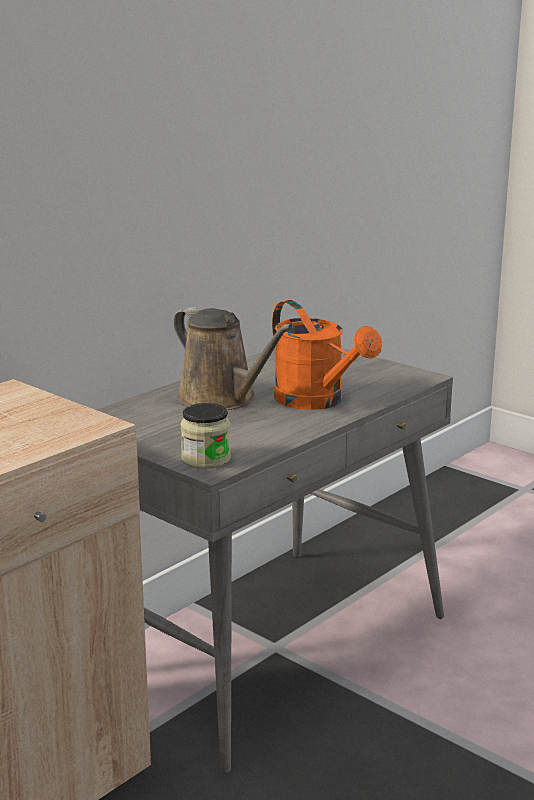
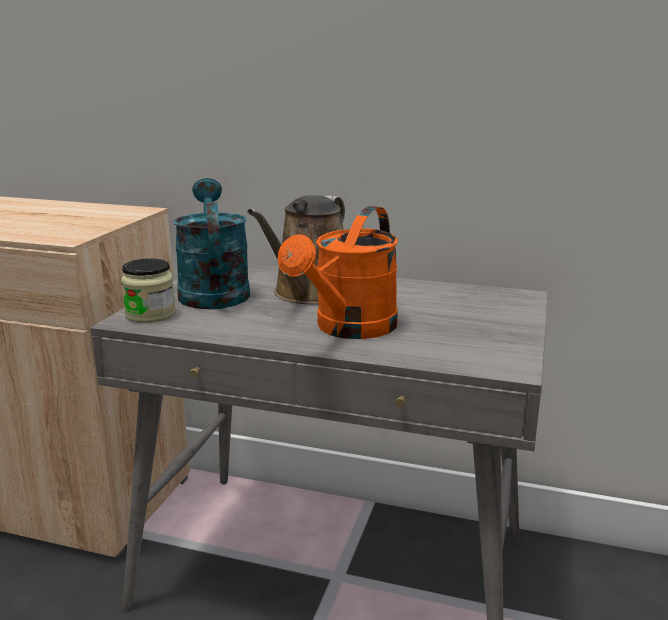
camera: 65 degrees right, 0 degrees up
none -> turquoise watering can [174,178,250,309]

